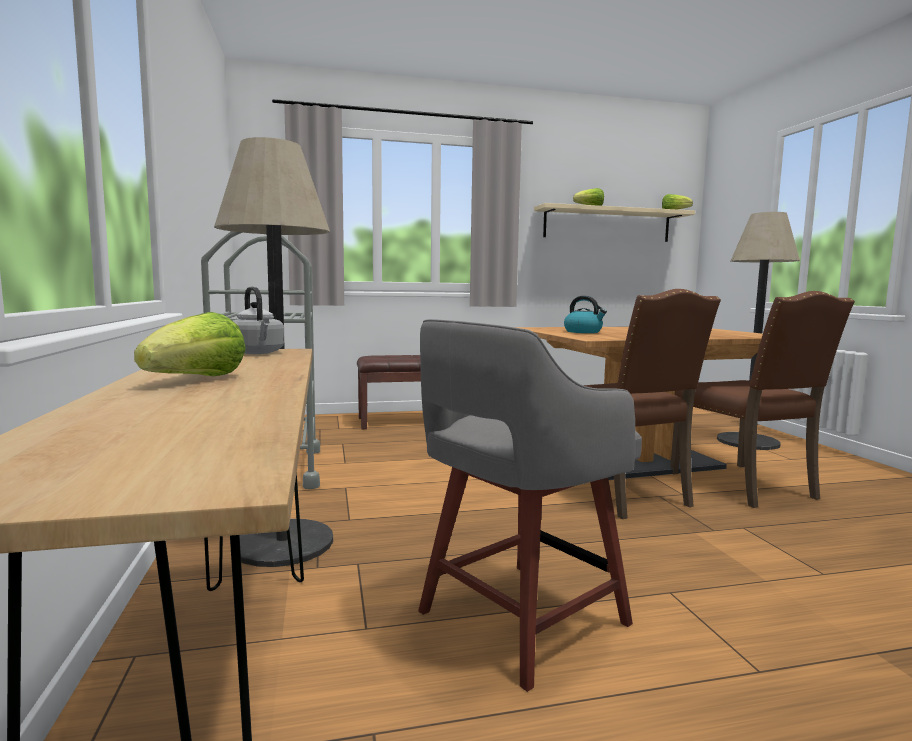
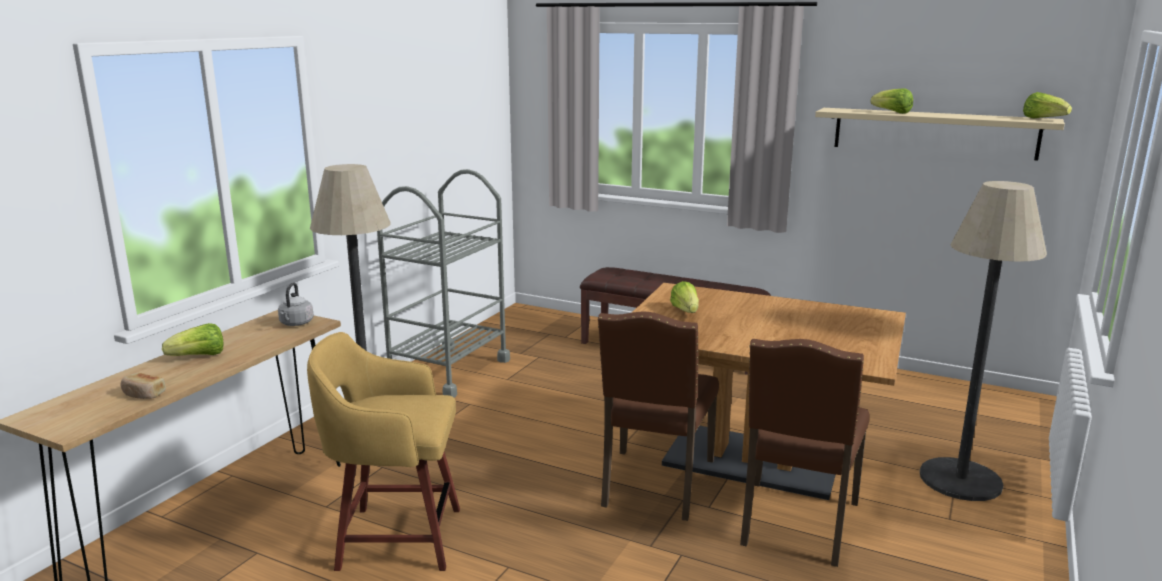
camera: 40 degrees right, 10 degrees up
grey stool [418,319,642,692] -> yellow stool [307,332,460,571]
kettle [564,296,607,333] -> lettuce [670,281,699,313]
none -> bread [121,373,166,399]

